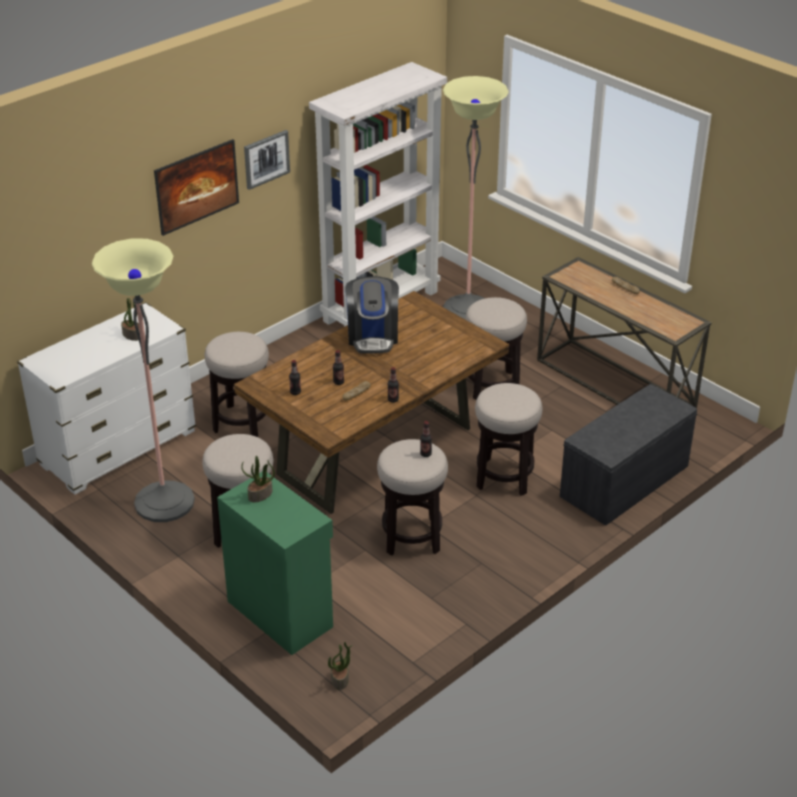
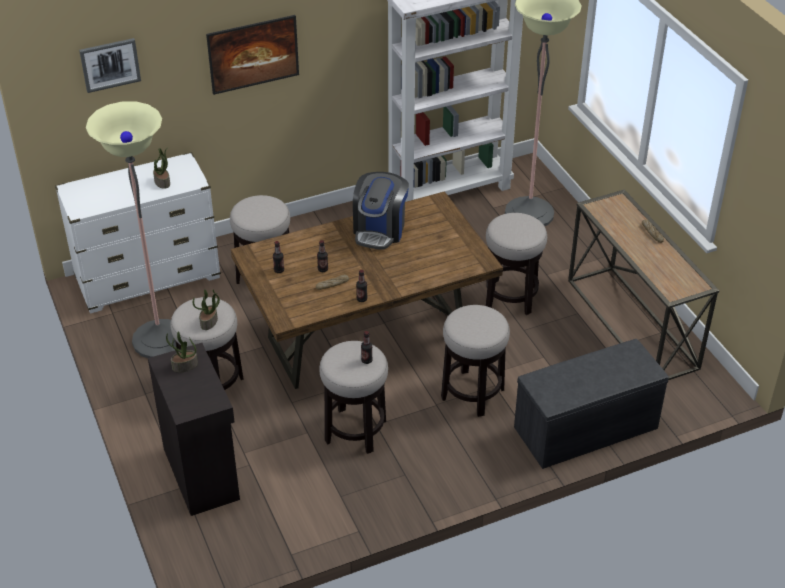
camera: 20 degrees right, 5 degrees up
green cabinet [217,471,333,655] -> black cabinet [148,343,240,516]
picture [244,130,290,190] -> picture moved to [79,38,141,93]
potted plant [328,642,353,690] -> potted plant moved to [193,289,220,330]

